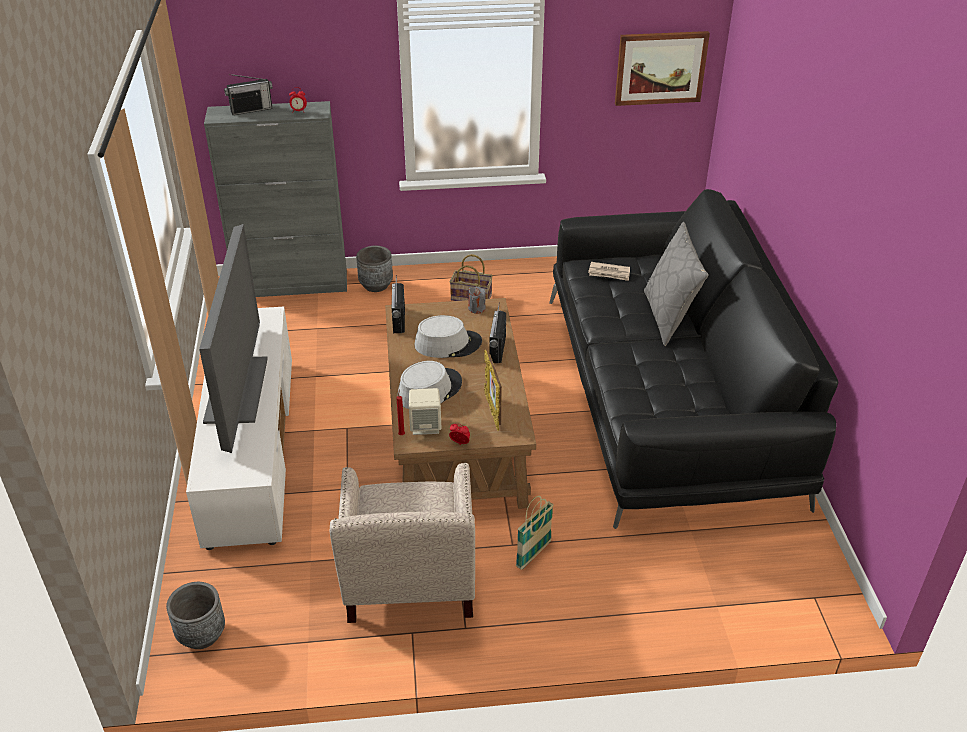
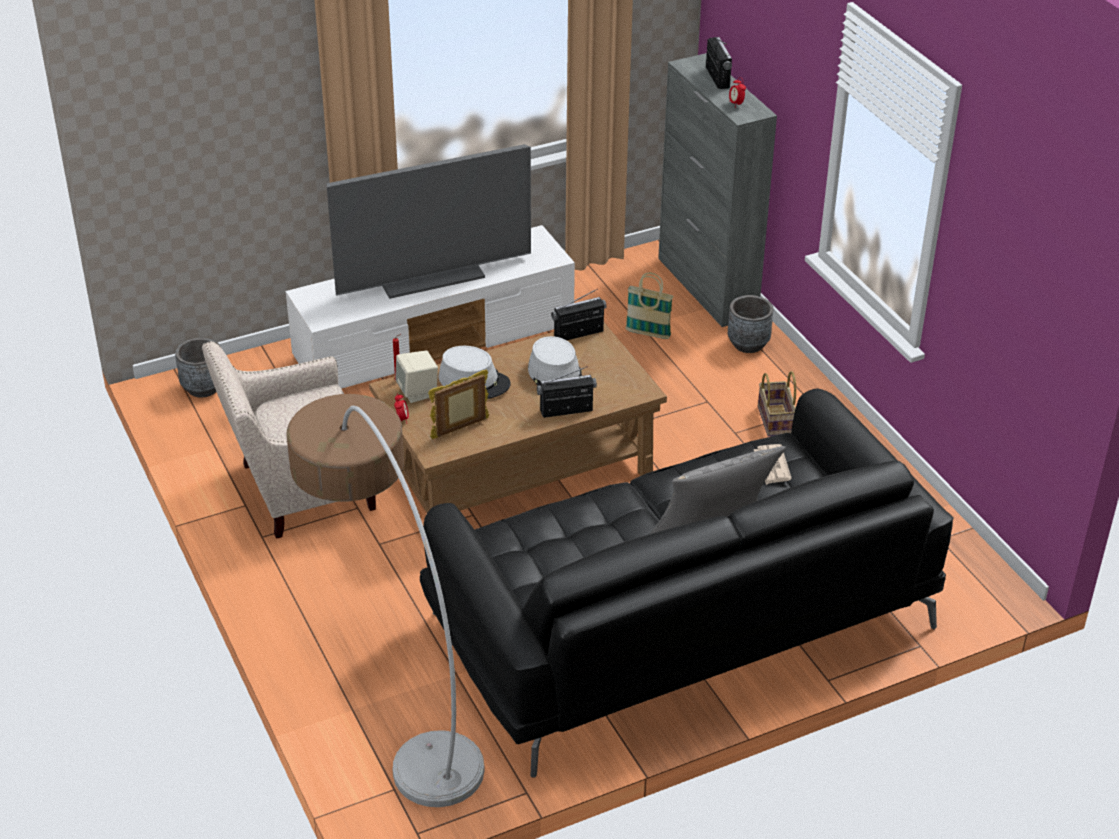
camera: 70 degrees right, 0 degrees up
radio [224,74,273,115] -> radio turned 150 degrees counterclockwise [706,37,732,89]
grey candle [468,287,485,314] -> none
basket [516,496,554,570] -> basket moved to [625,273,673,339]
picture [615,31,710,106] -> none
none -> floor lamp [286,394,484,807]

